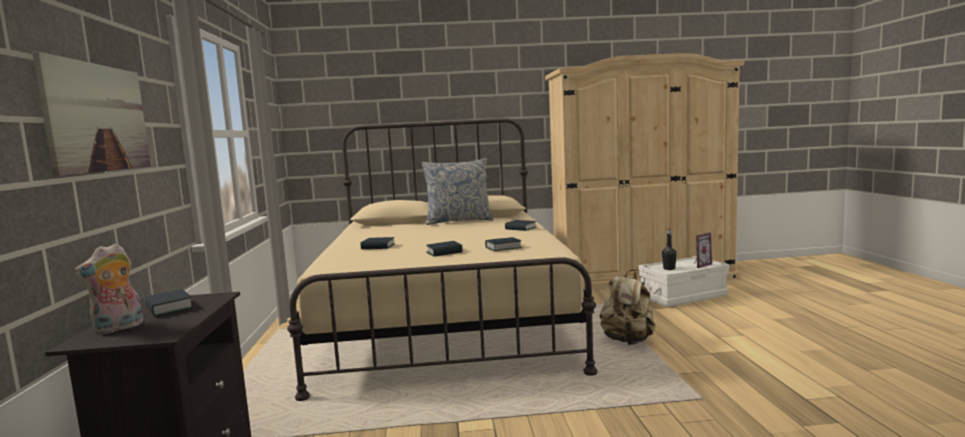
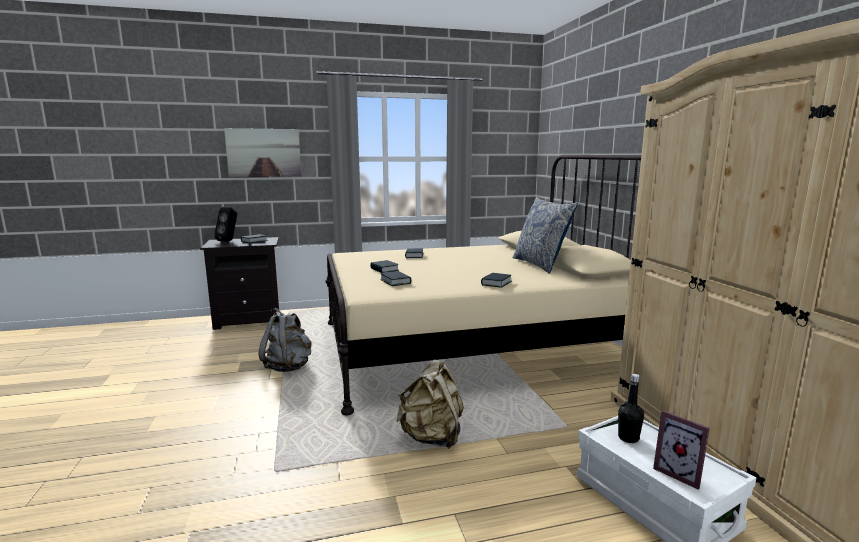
camera: 80 degrees right, 5 degrees up
plush toy [74,243,143,334] -> black speaker [214,206,237,241]
none -> grey backpack [259,308,311,372]

